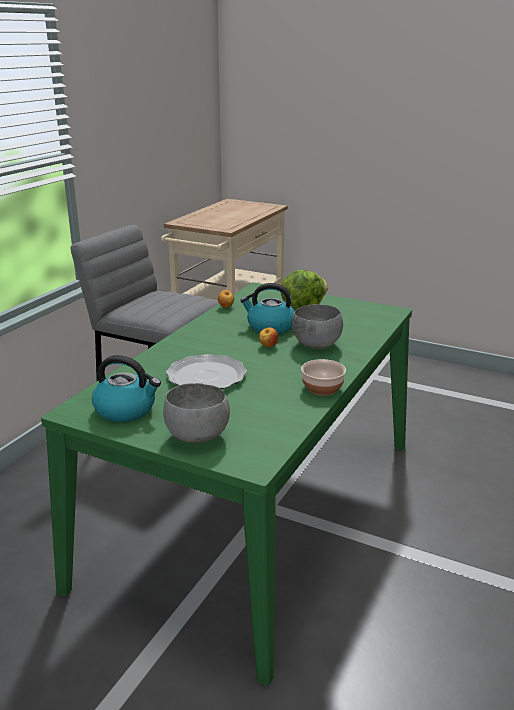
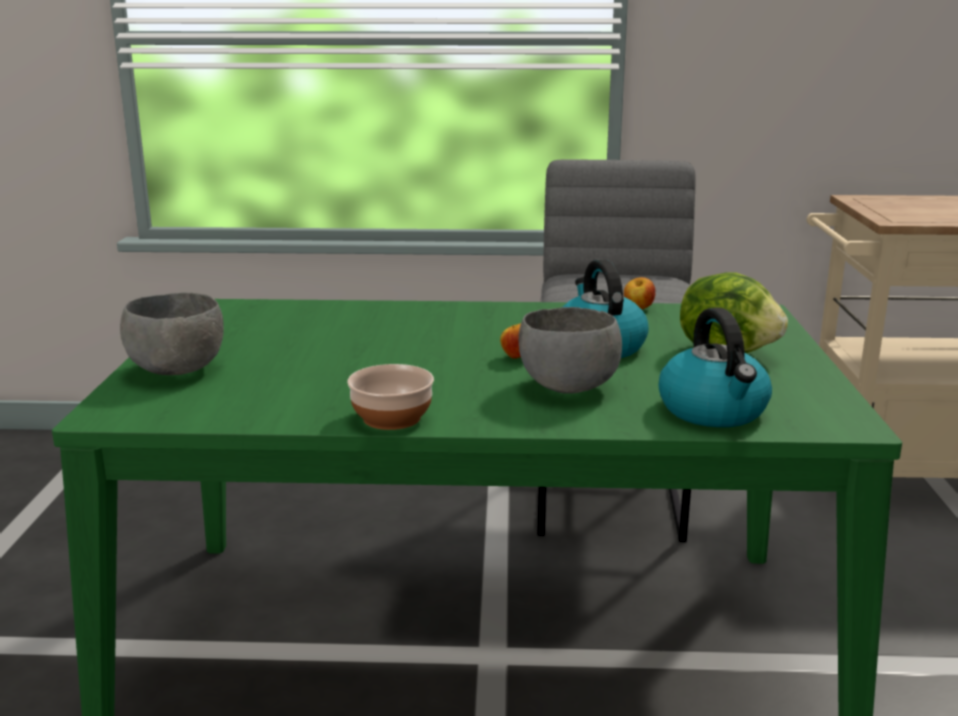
camera: 65 degrees right, 5 degrees down
kettle [92,355,161,422] -> kettle moved to [659,308,772,427]
plate [166,354,247,389] -> none

